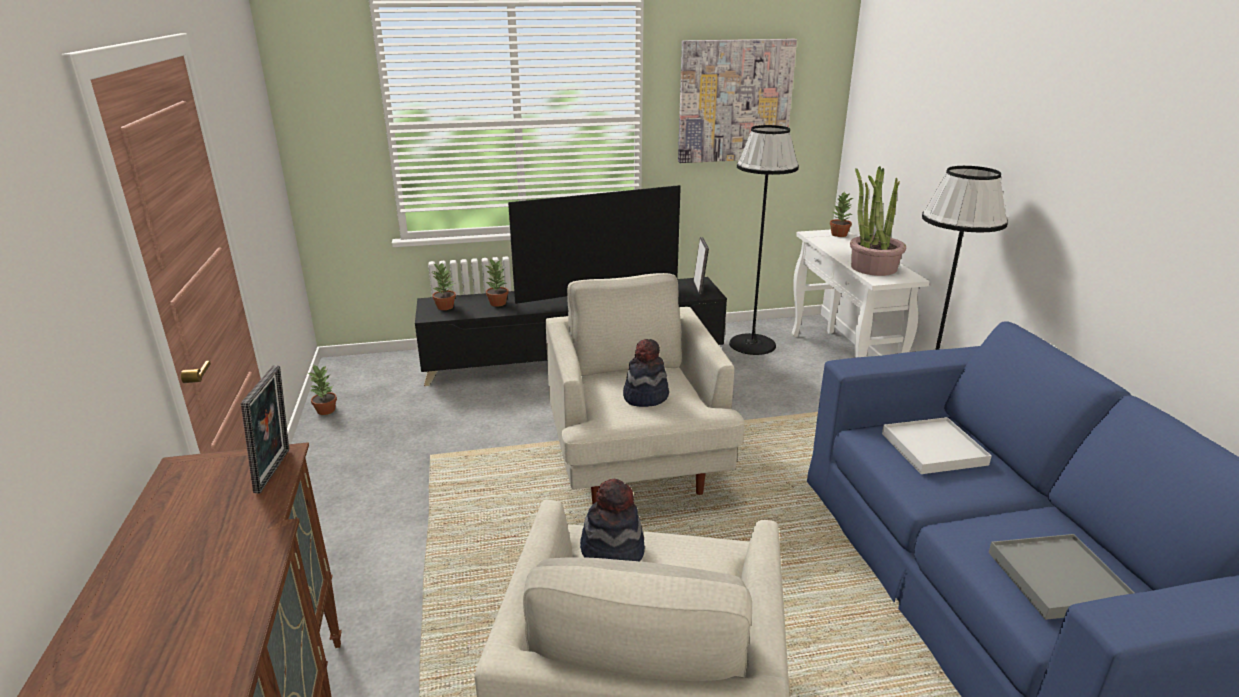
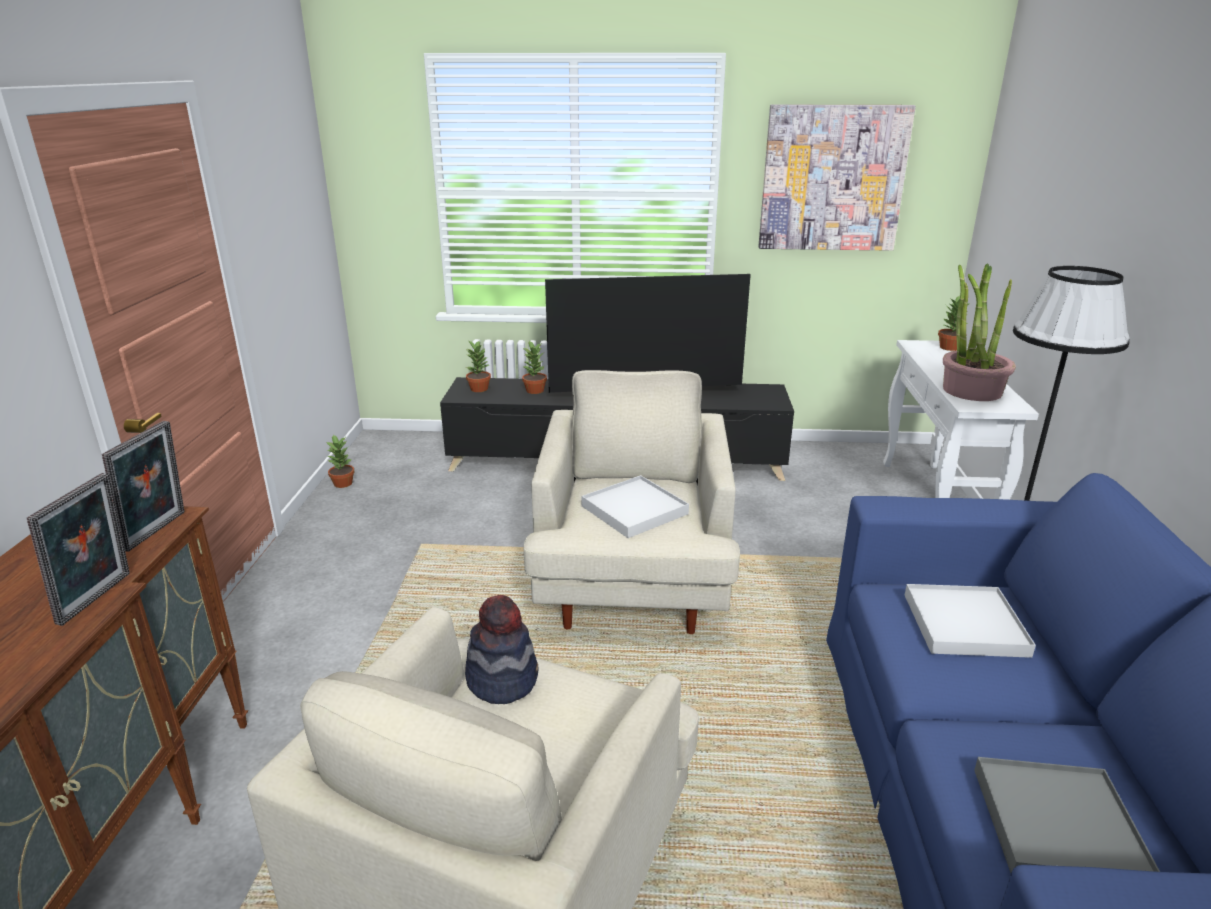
camera: 15 degrees right, 0 degrees up
hat [623,339,669,407] -> white tray [581,475,689,538]
picture frame [694,237,709,294] -> picture frame moved to [27,473,130,626]
black floor lamp [729,125,799,355] -> none

